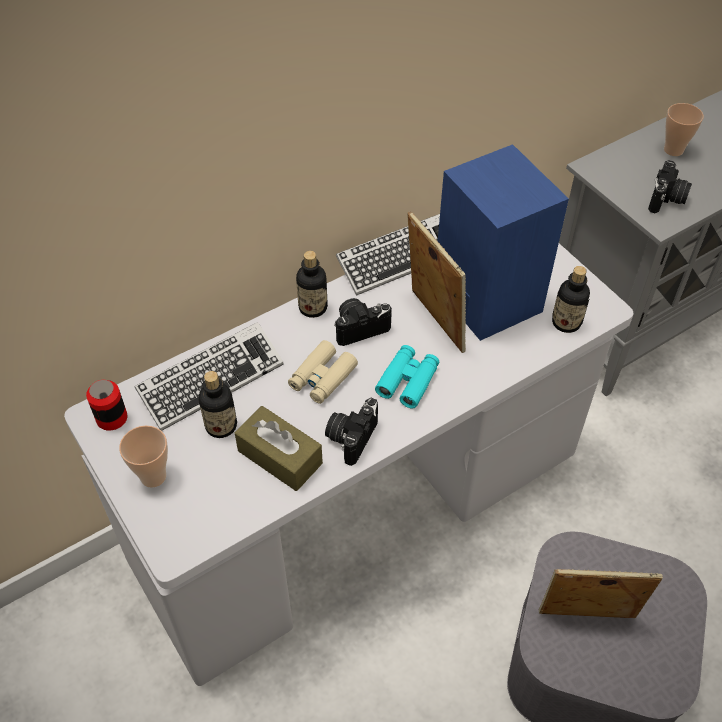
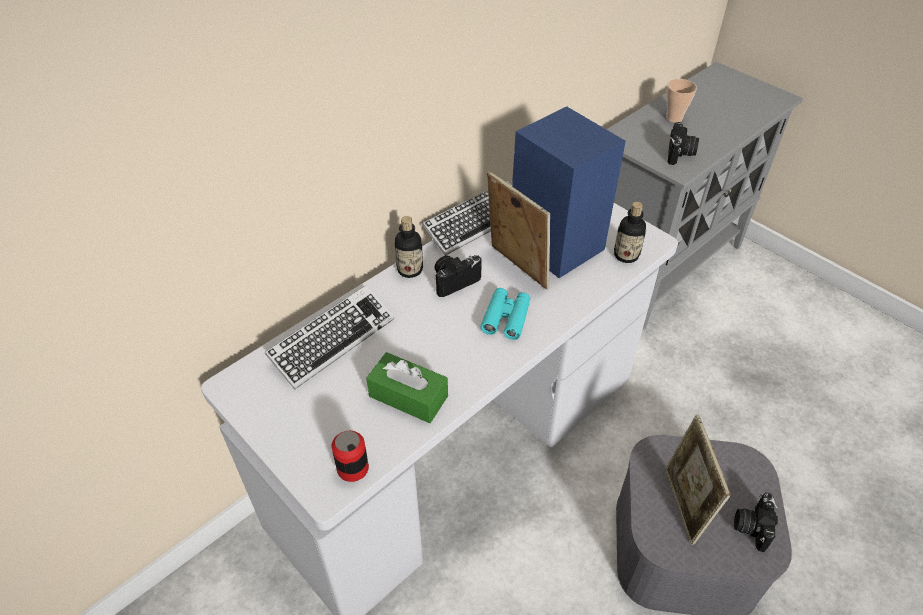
camera: 10 degrees left, 5 degrees down
can [86,380,127,431] -> can moved to [332,431,369,482]
cup [119,425,168,488] -> none
bottle [198,371,237,438] -> none
brown tissue box [235,406,323,491] -> green tissue box [366,352,448,423]
beige binoculars [288,340,358,404] -> none
camera [325,398,378,466] -> camera moved to [734,492,778,552]
picture frame [539,569,663,618] -> picture frame turned 90 degrees counterclockwise [665,414,731,545]

